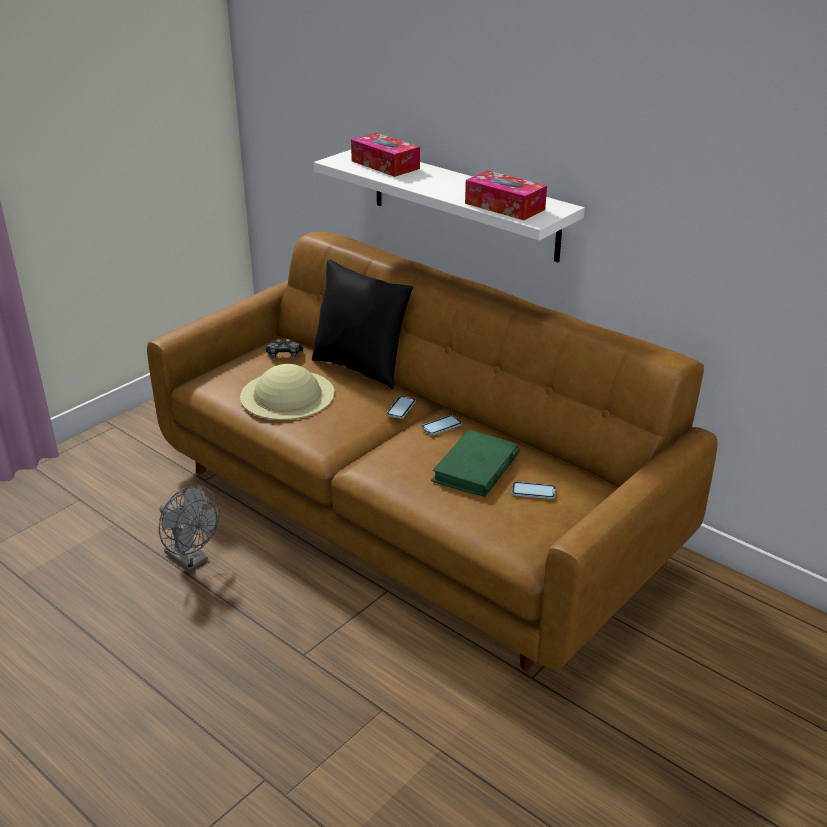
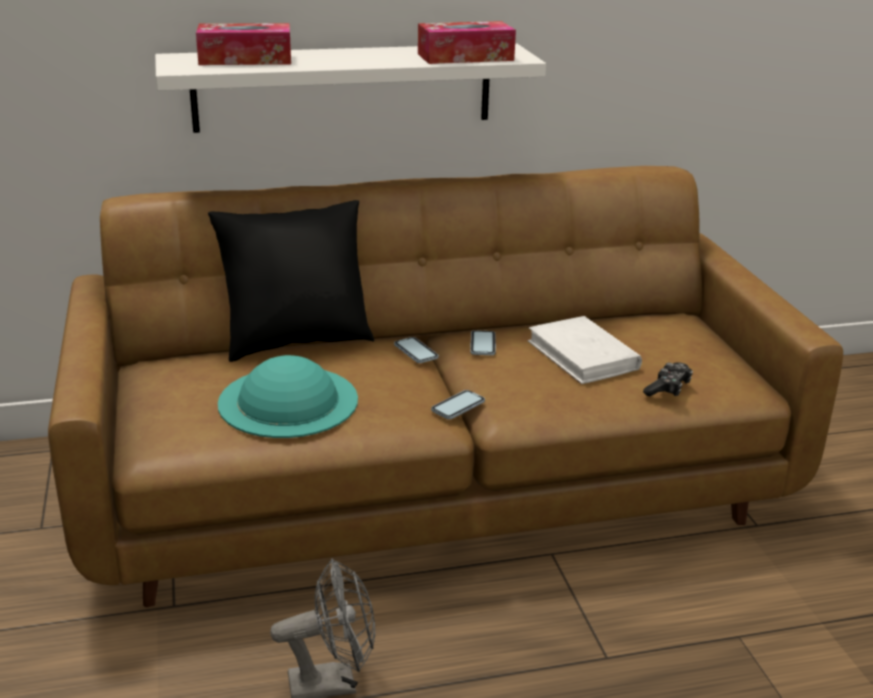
camera: 55 degrees left, 5 degrees down
beige hat [240,364,335,420] -> turquoise hat [218,355,358,438]
game controller [266,339,303,358] -> game controller moved to [643,362,693,396]
green book [431,430,520,497] -> white book [528,316,642,384]
phone [512,482,556,499] -> phone moved to [431,390,485,419]

